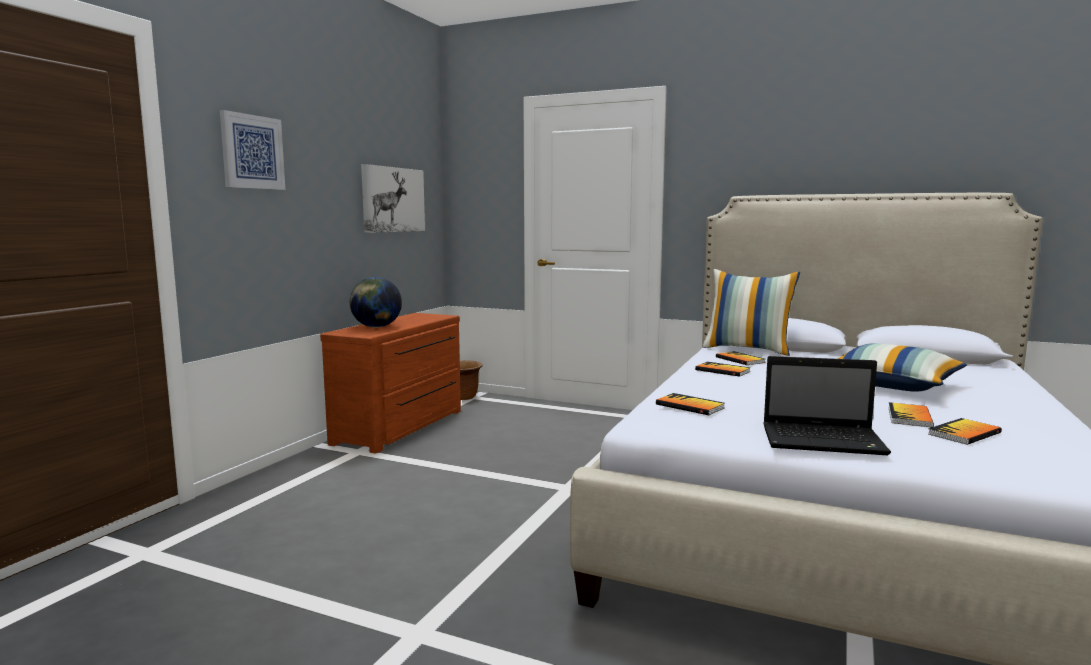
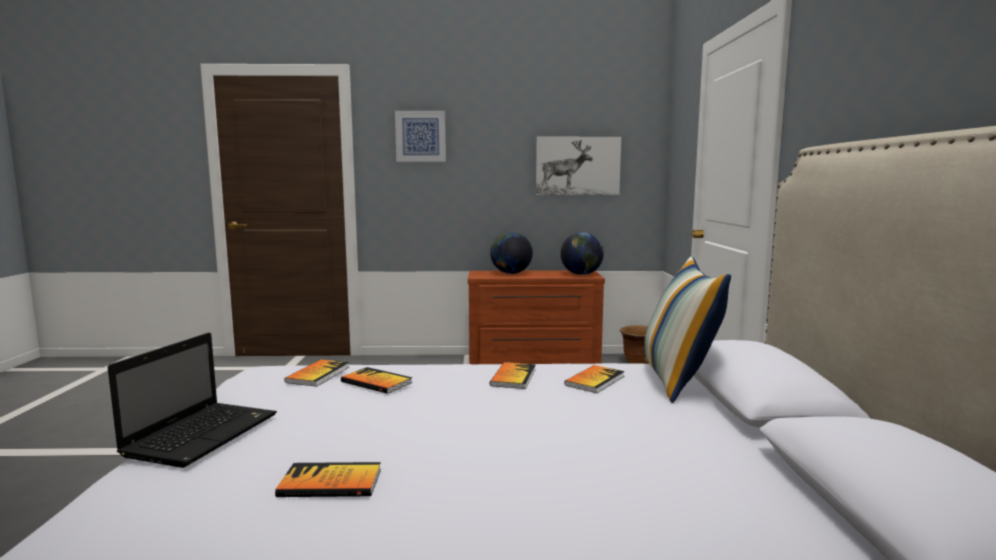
camera: 65 degrees right, 0 degrees up
laptop [763,356,891,455] -> laptop turned 150 degrees counterclockwise [108,333,277,468]
pillow [838,343,967,392] -> none
book [928,418,1002,445] -> book moved to [341,367,412,394]
none -> globe [560,232,604,275]

